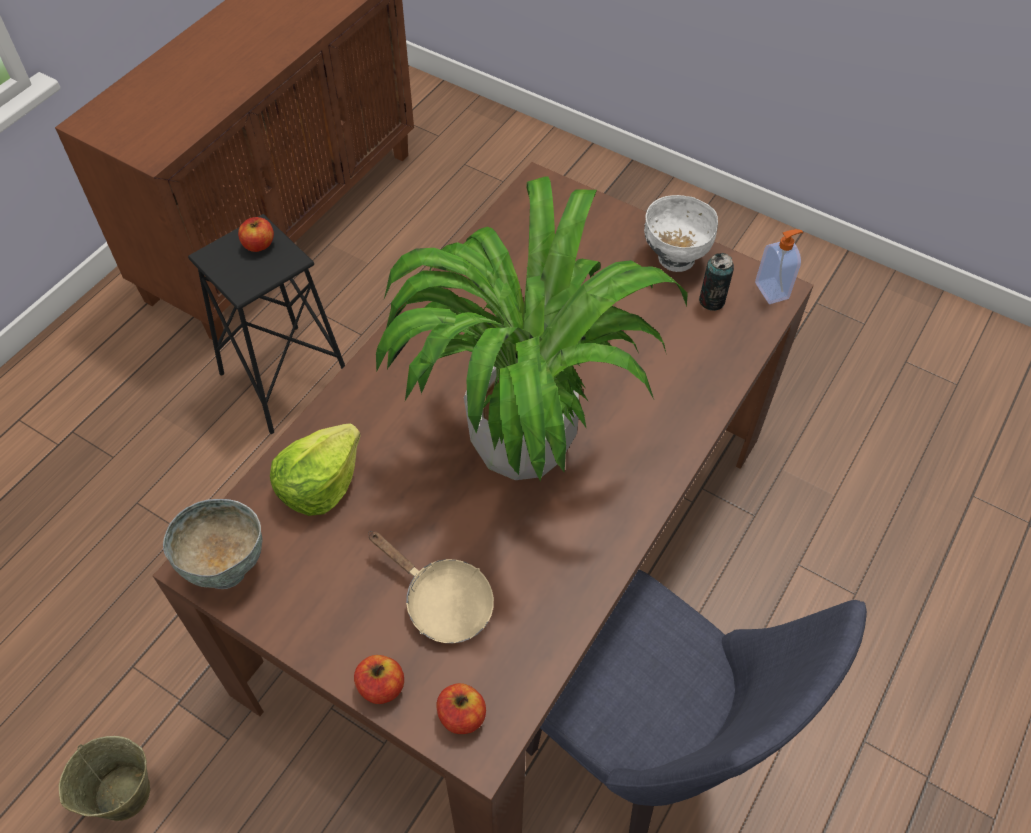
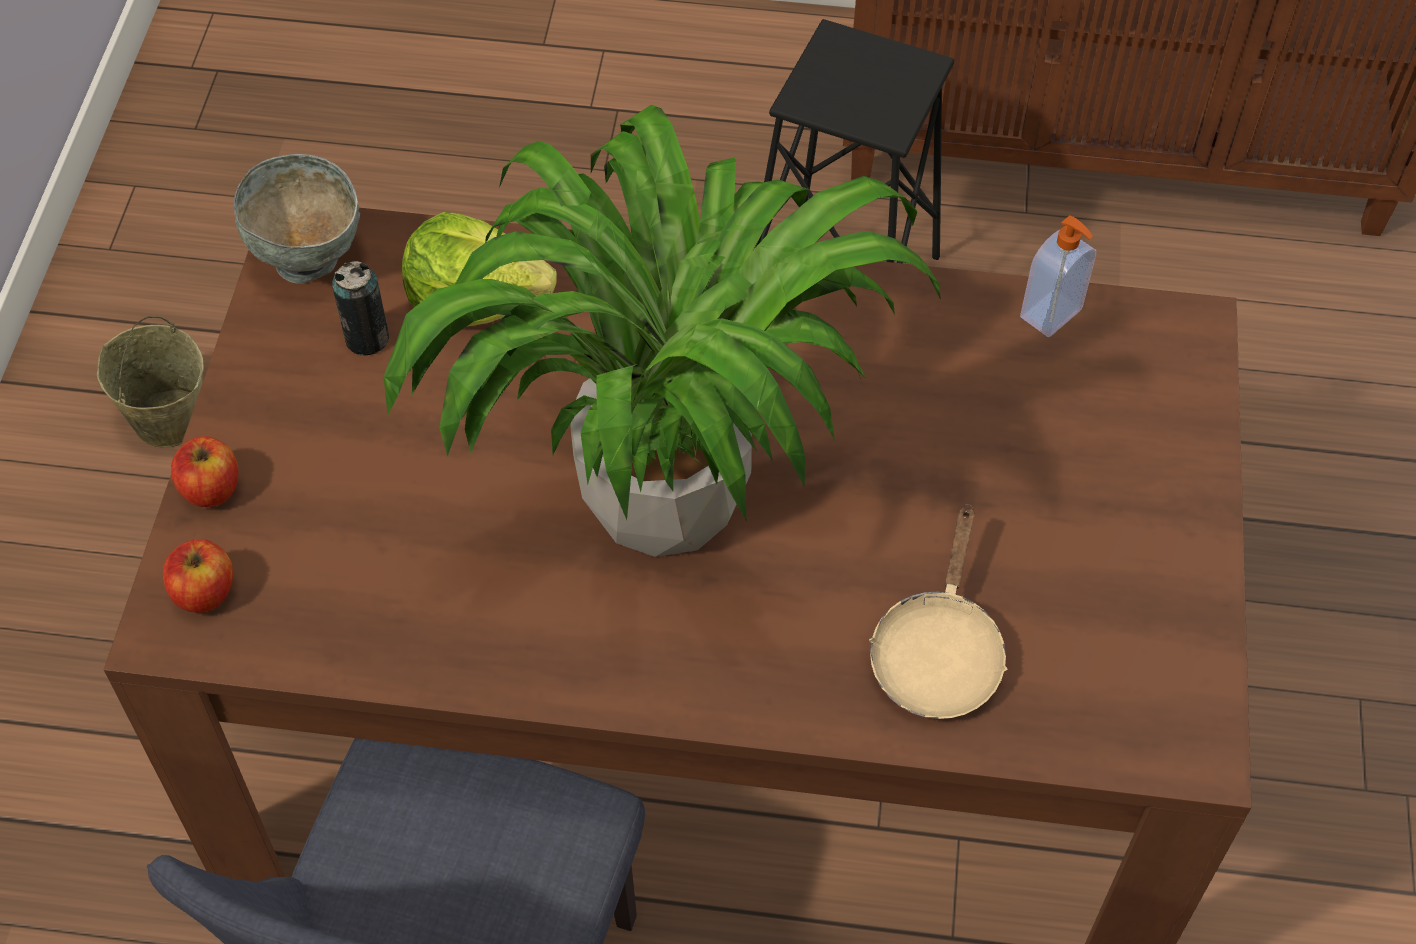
camera: 65 degrees right, 0 degrees up
apple [238,217,274,252] -> none
beige frying pan [368,531,494,643] -> beige frying pan moved to [869,504,1007,719]
white bowl [644,195,718,272] -> none
can [699,253,734,311] -> can moved to [332,261,389,356]
soap dispenser [755,229,803,304] -> soap dispenser moved to [1020,215,1096,337]

